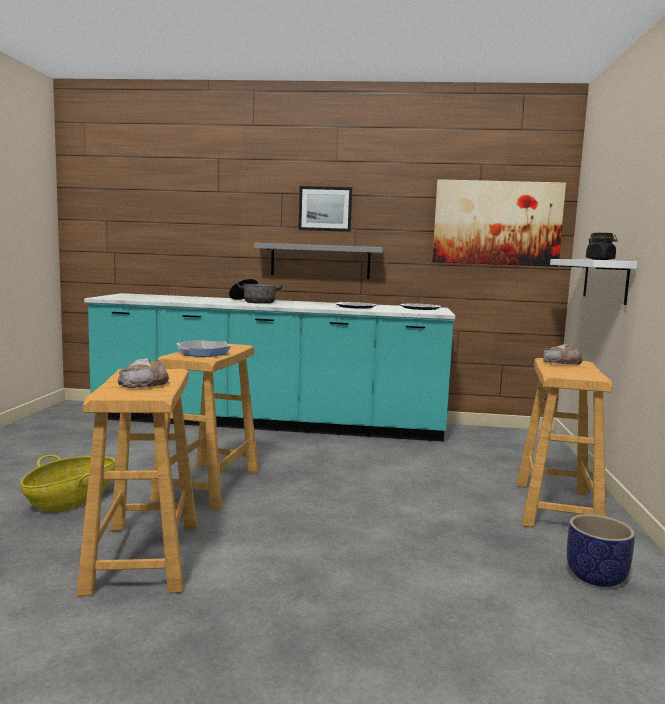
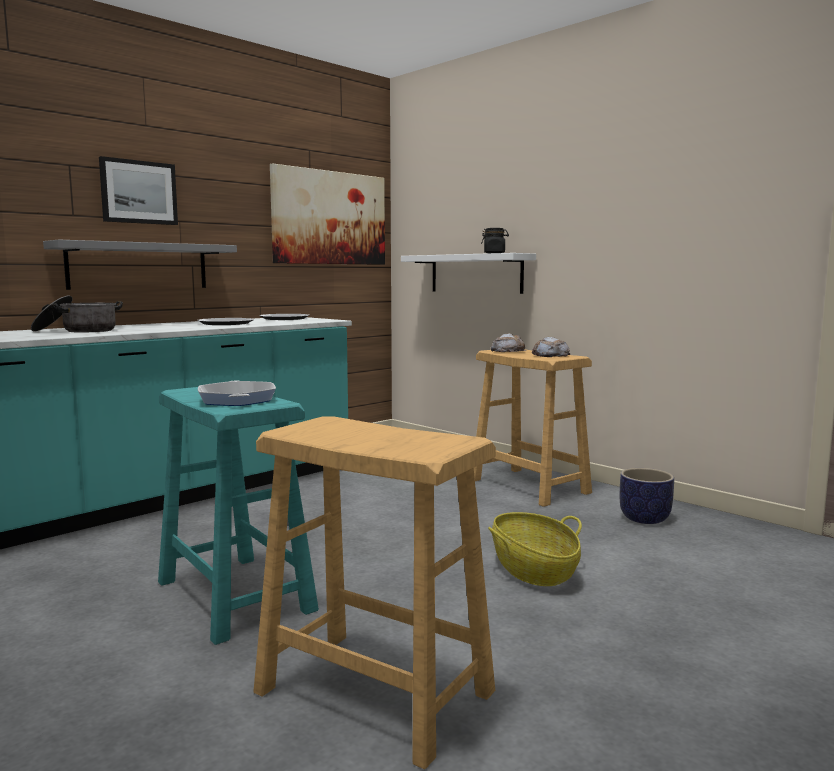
camera: 50 degrees left, 0 degrees up
basket [21,455,115,512] -> basket moved to [488,512,582,586]
bread [118,358,170,388] -> bread moved to [532,336,570,357]
beige stool [150,344,259,511] -> turquoise stool [158,387,319,645]

